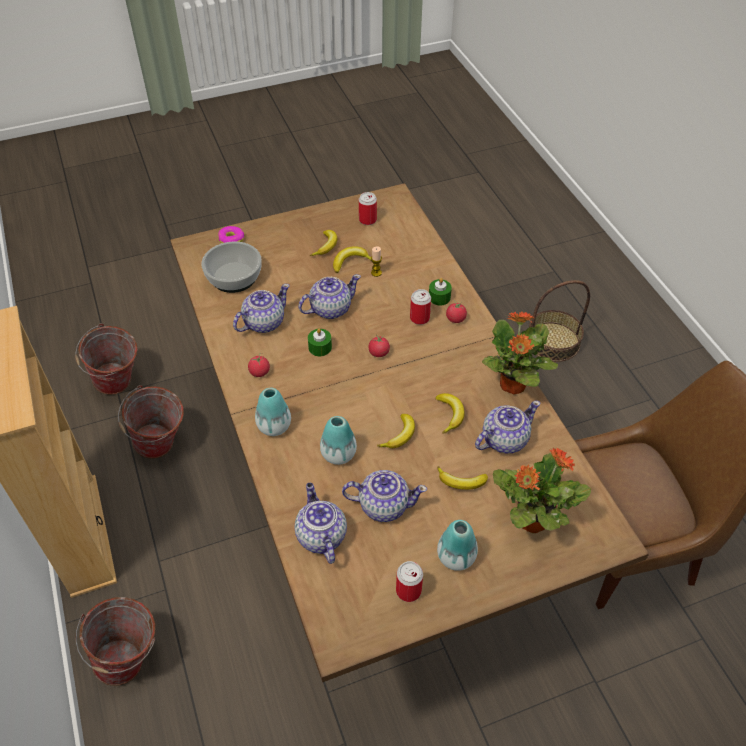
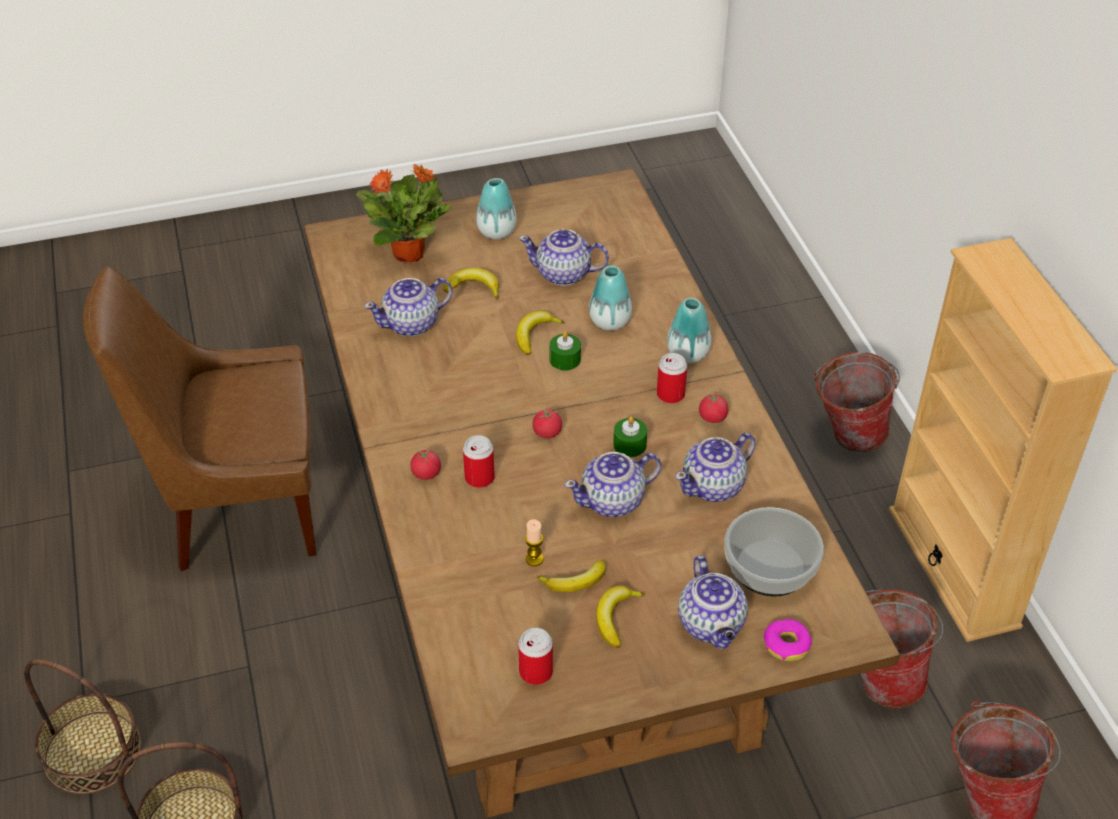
camera: 175 degrees left, 5 degrees down
teapot [294,483,347,564] -> teapot moved to [678,555,748,649]
can [396,561,423,602] -> can moved to [657,353,687,403]
green candle [429,278,452,306] -> green candle moved to [549,331,581,371]
banana [436,393,465,434] -> none
potted plant [482,311,558,395] -> none
none -> basket [24,659,141,794]

